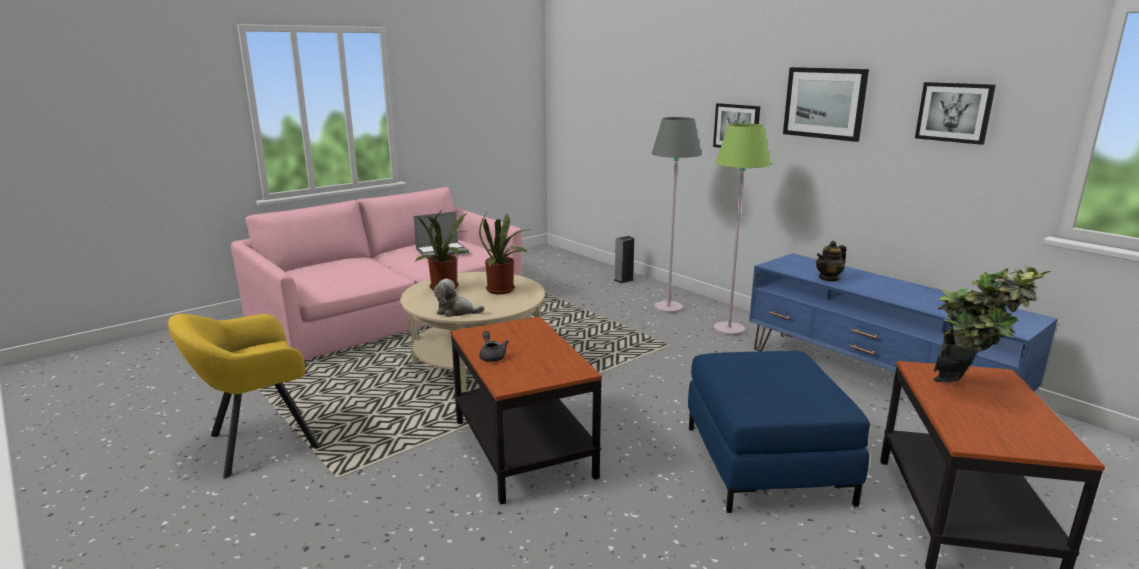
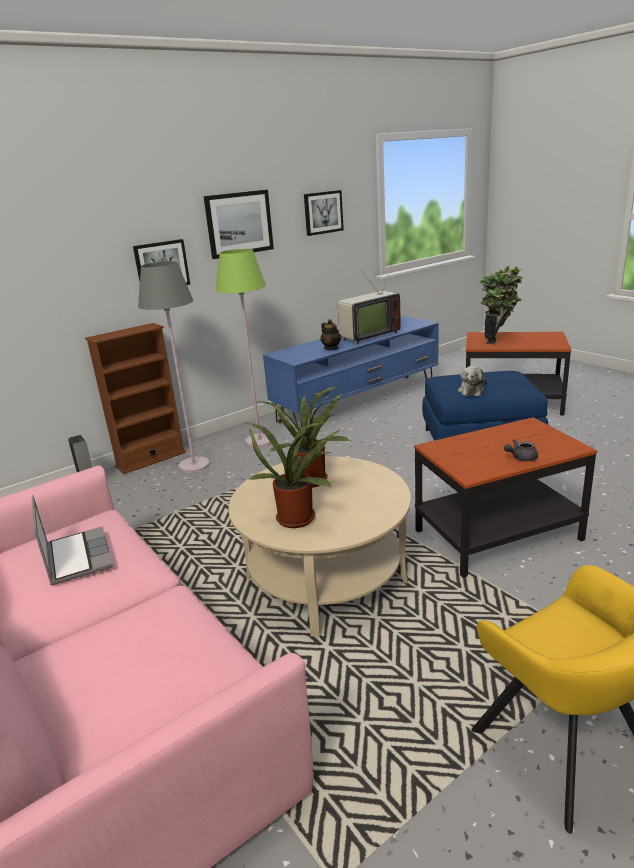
camera: 85 degrees left, 5 degrees up
plush toy [434,279,484,317] -> plush toy moved to [458,366,487,396]
none -> brown bookcase [85,323,186,474]
none -> television [338,261,401,344]

